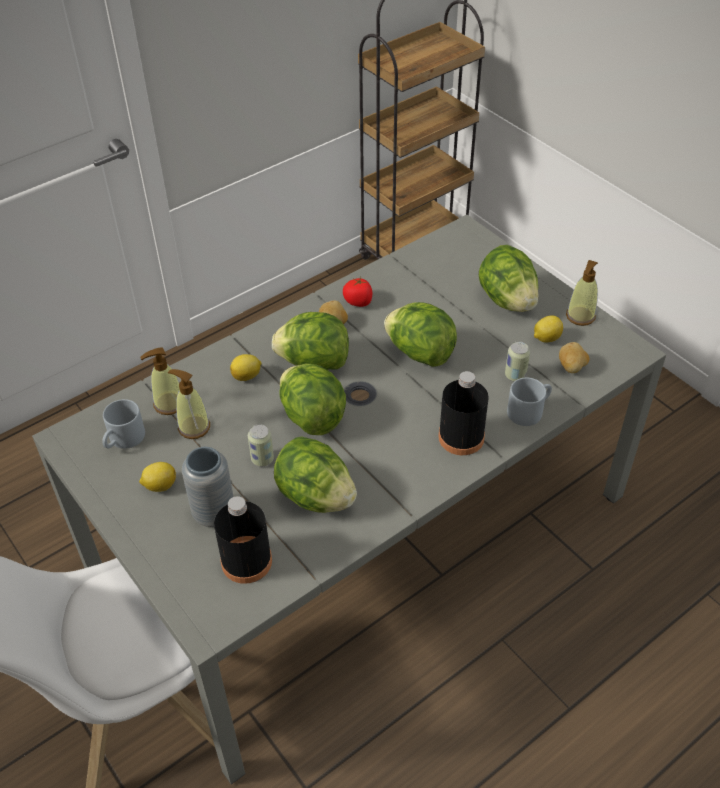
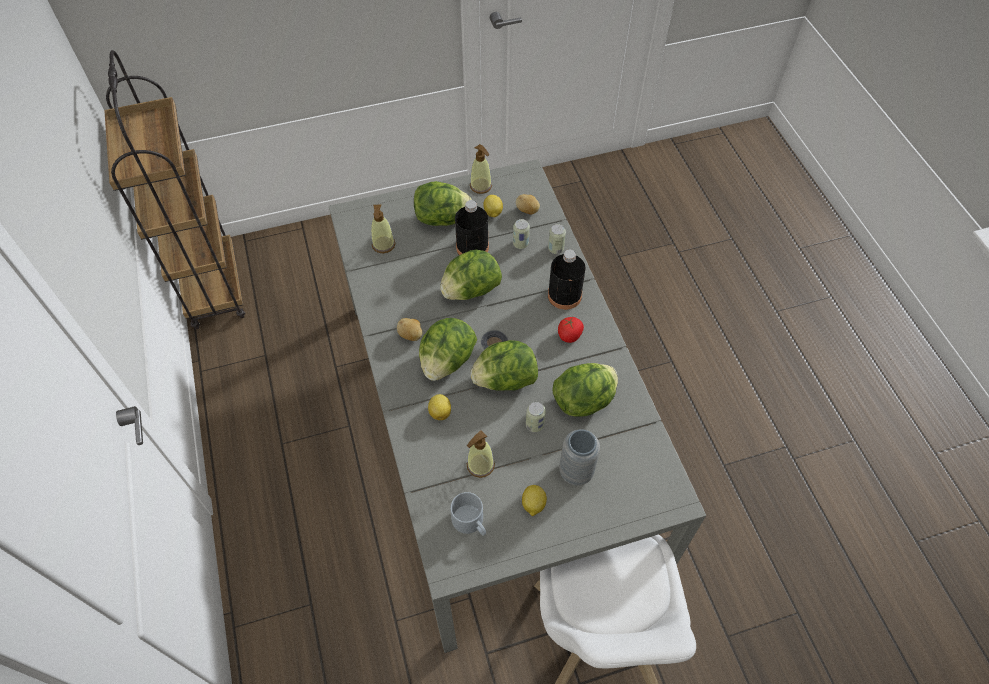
camera: 70 degrees left, 10 degrees up
soap dispenser [140,347,180,415] -> soap dispenser moved to [371,205,395,253]
black bottle [214,496,272,584] -> black bottle moved to [455,200,489,255]
tomato [343,277,373,307] -> tomato moved to [558,317,584,343]
grey mug [507,378,552,426] -> can [548,224,566,254]

